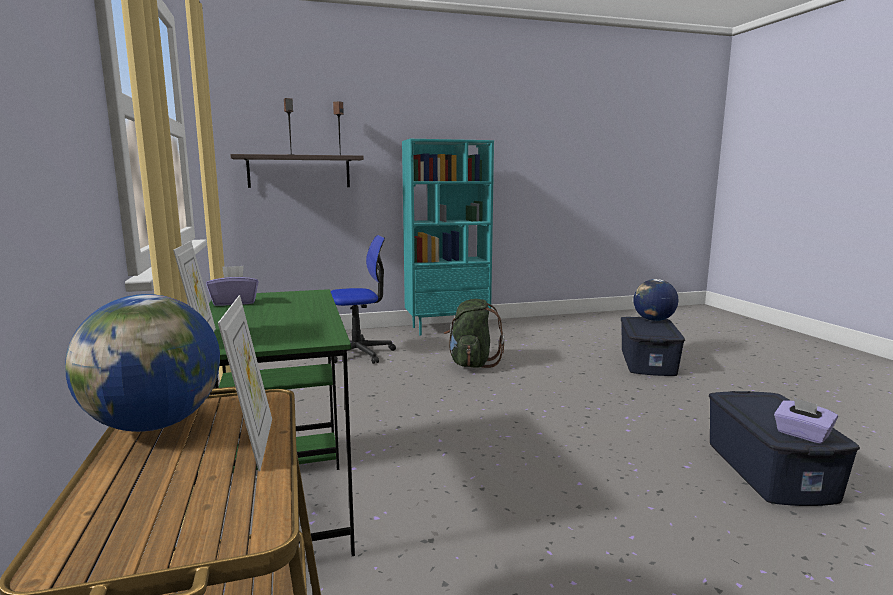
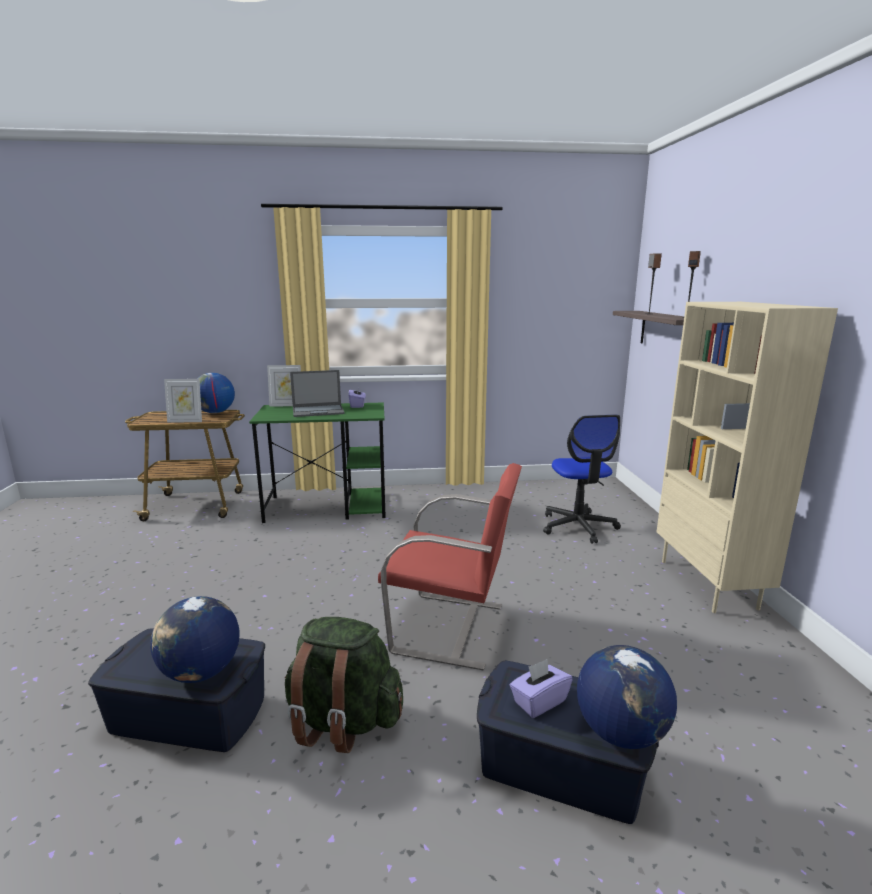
camera: 100 degrees right, 5 degrees up
turquoise bookcase [402,139,494,336] -> beige bookcase [657,302,838,613]
green backpack [444,299,505,368] -> green backpack moved to [285,617,403,753]
purple tissue box [774,398,838,444] -> purple tissue box moved to [510,659,573,718]
none -> globe [151,596,240,683]
none -> laptop [290,370,345,417]
none -> red chair [378,463,522,670]

